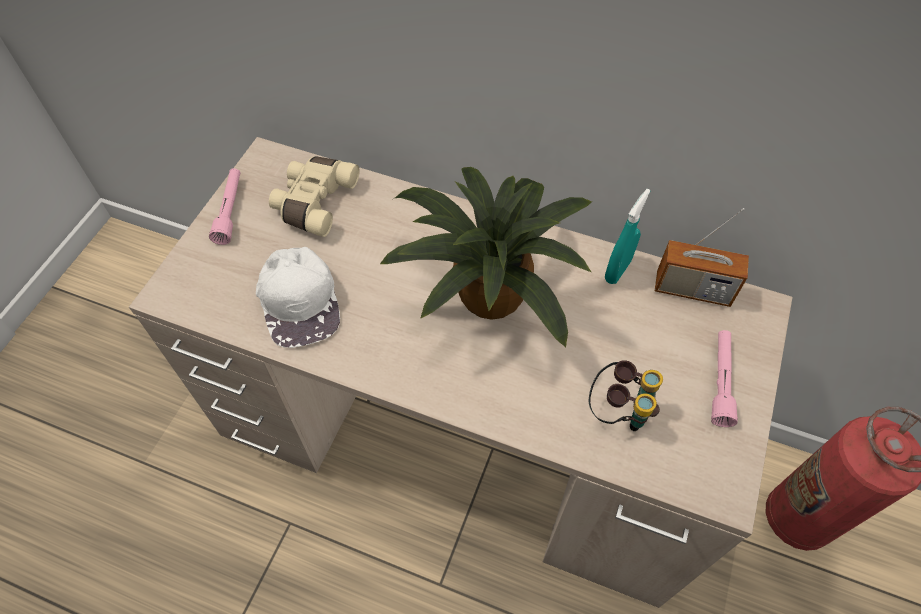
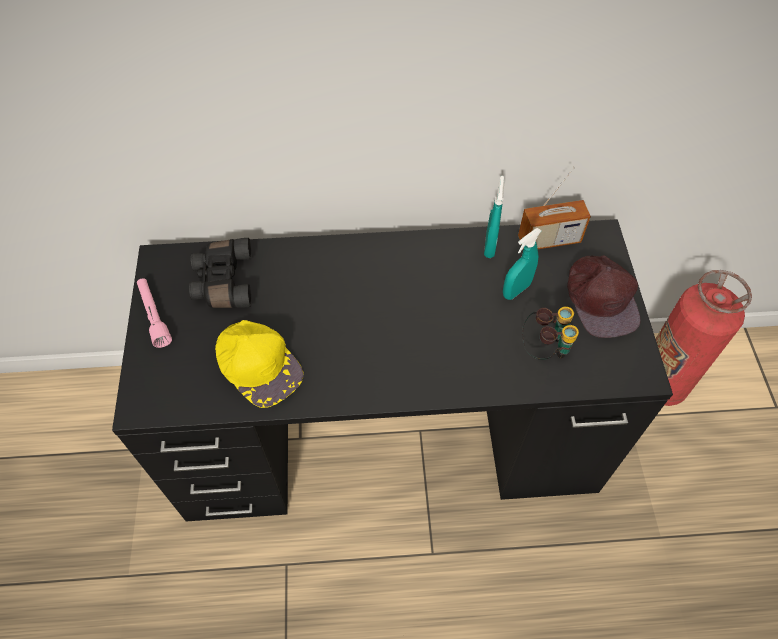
camera: 25 degrees left, 0 degrees up
beige desk [129,137,793,608] -> black desk [112,219,673,522]
white cap [256,247,340,348] -> yellow cap [215,320,304,408]
beige binoculars [269,156,360,237] -> black binoculars [189,238,252,308]
potted plant [380,167,592,347] -> none
pink flashlight [711,330,738,427] -> brown cap [567,255,641,338]
none -> turquoise spray bottle [503,228,541,300]

